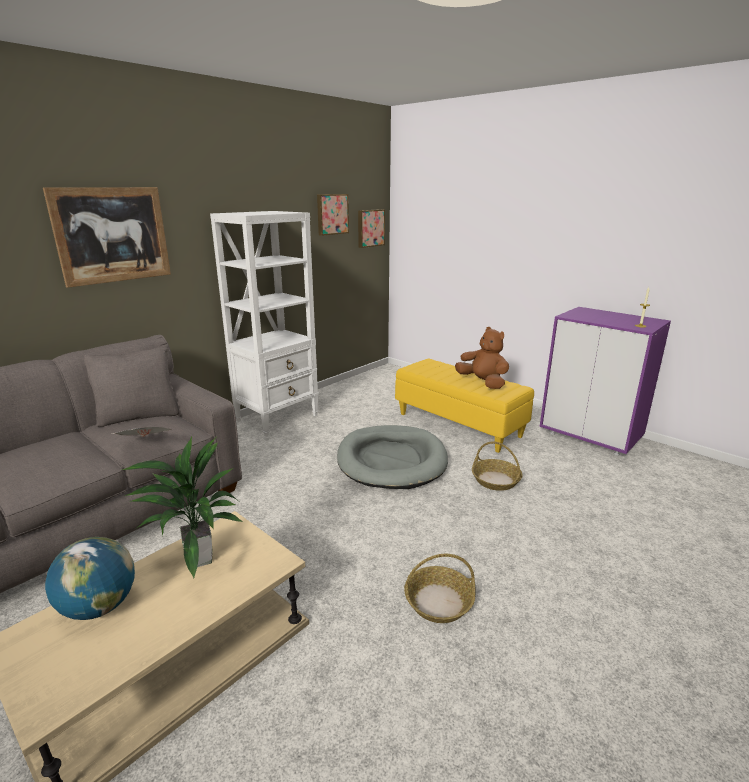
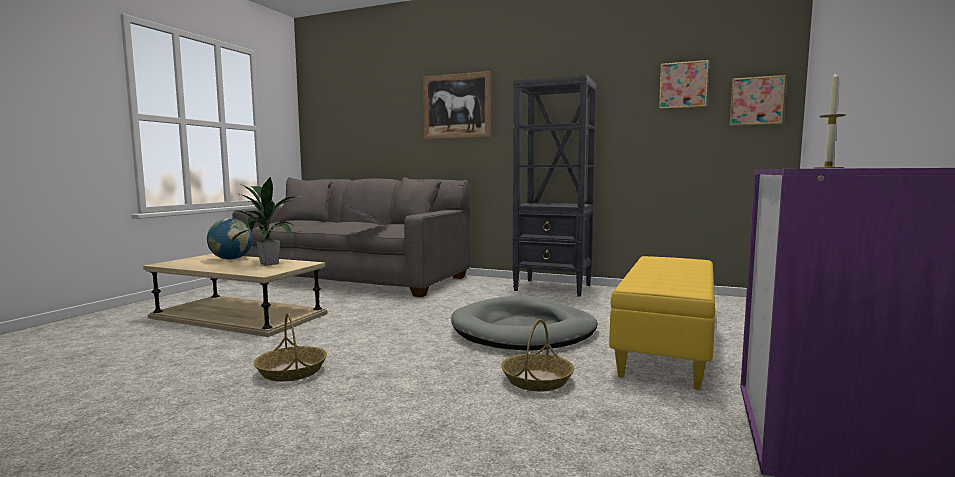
camera: 70 degrees right, 15 degrees down
white bookcase [210,211,318,437] -> black bookcase [512,75,597,297]
brown plush toy [455,327,509,389] -> none

